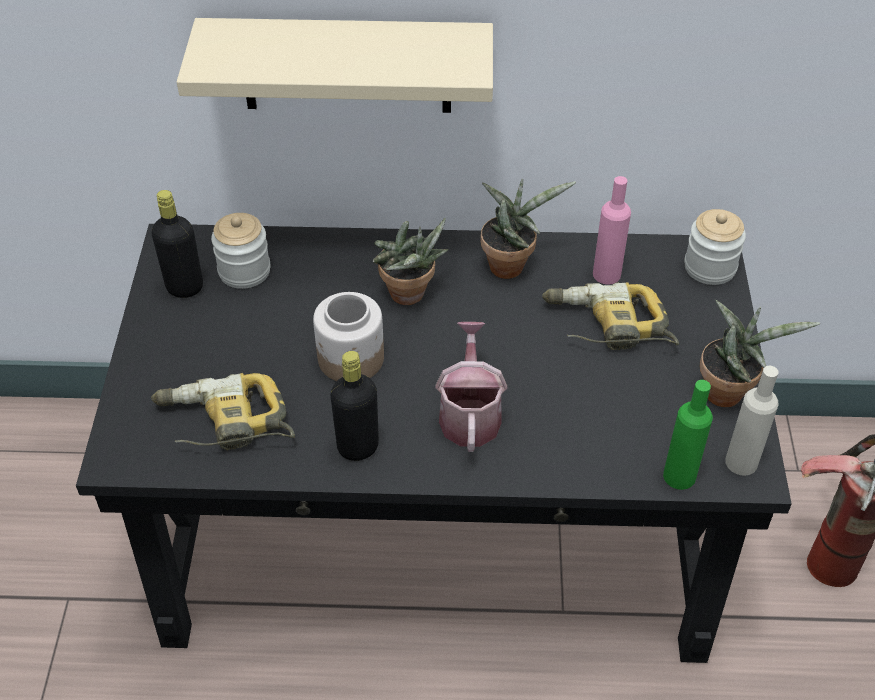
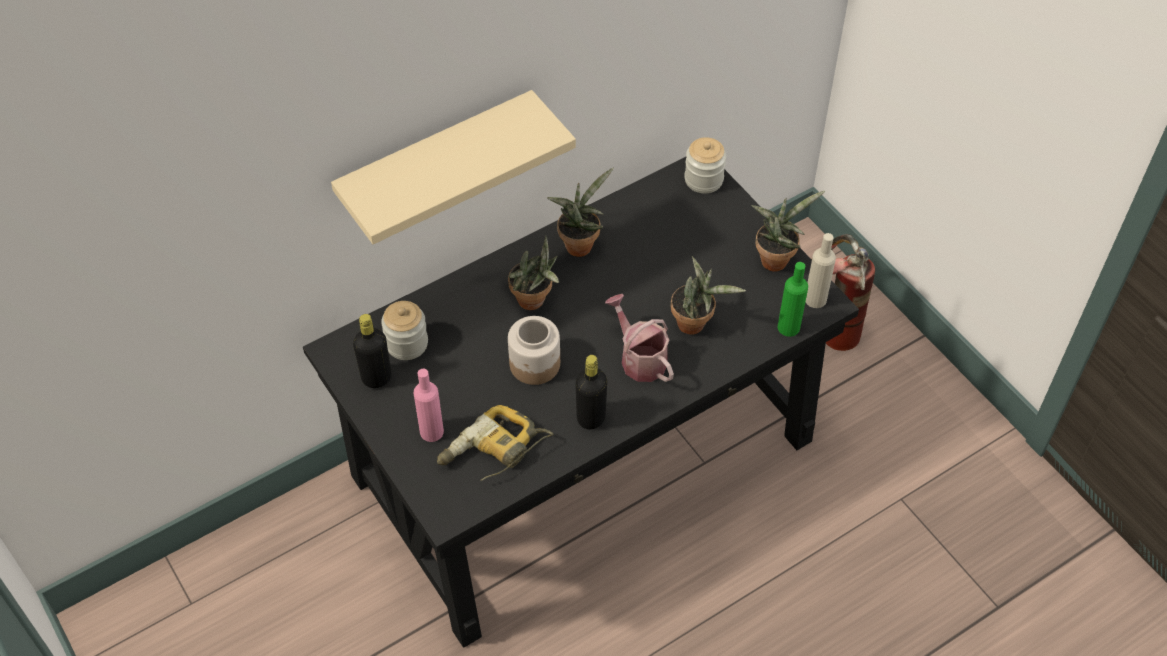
camera: 35 degrees left, 5 degrees up
power drill [542,282,679,350] -> none
pink bottle [593,176,631,284] -> pink bottle moved to [414,369,444,442]
none -> potted plant [671,256,746,335]

